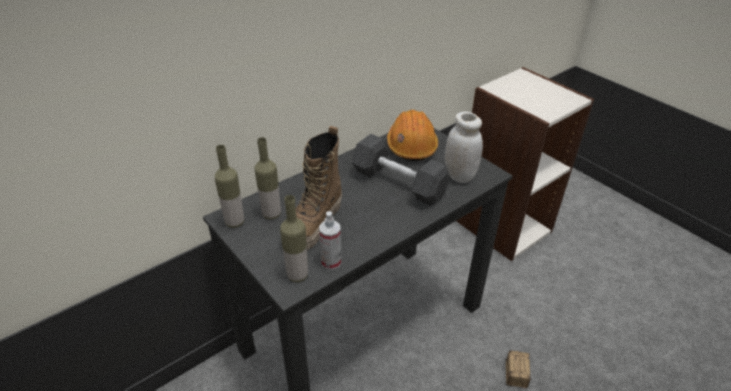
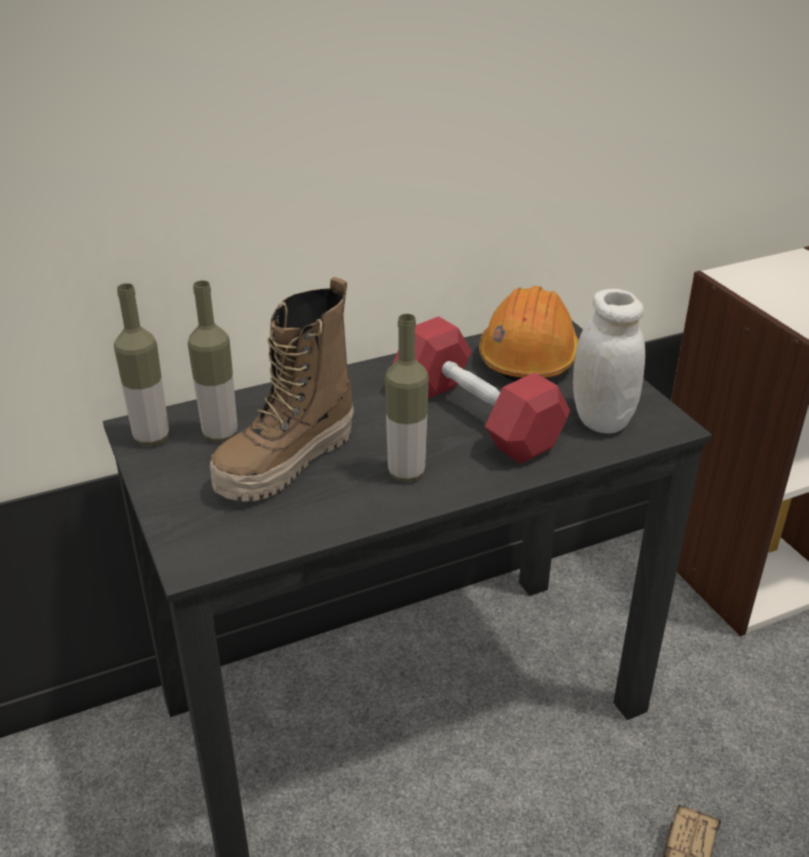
camera: 15 degrees right, 5 degrees down
bottle [280,195,308,282] -> bottle moved to [385,314,429,482]
spray bottle [319,211,341,270] -> none
grey dumbbell [352,134,450,206] -> red dumbbell [392,316,570,464]

